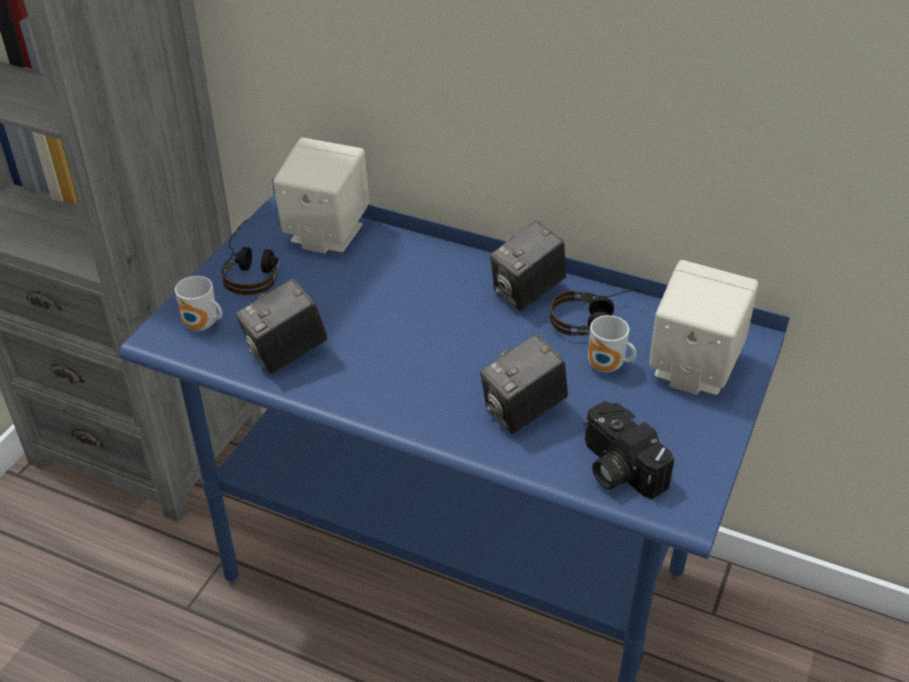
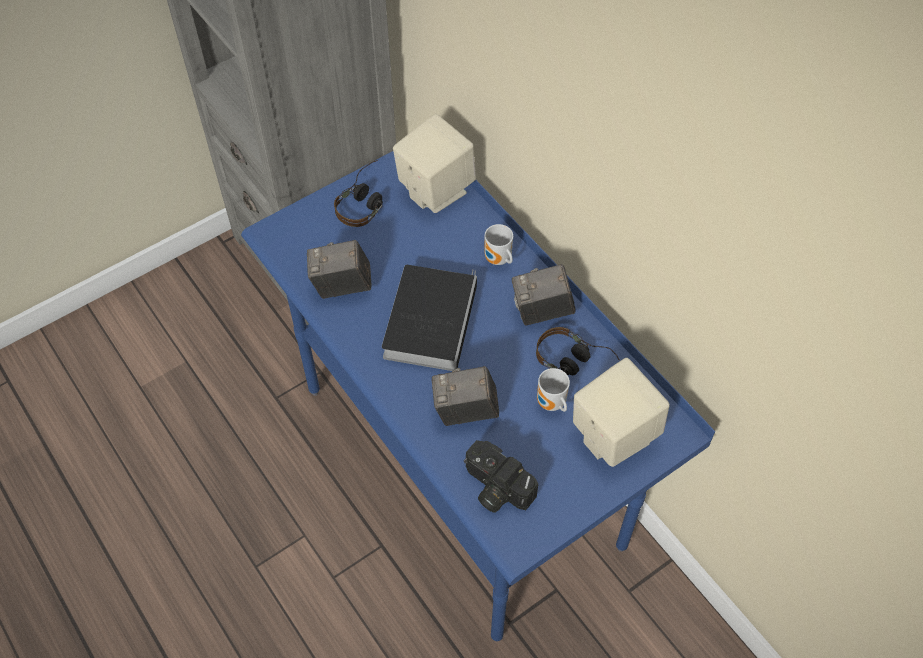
camera: 30 degrees right, 15 degrees up
mug [175,276,222,331] -> mug moved to [485,224,513,265]
camera [583,401,674,499] -> camera turned 45 degrees counterclockwise [464,440,538,513]
none -> book [382,265,477,371]

